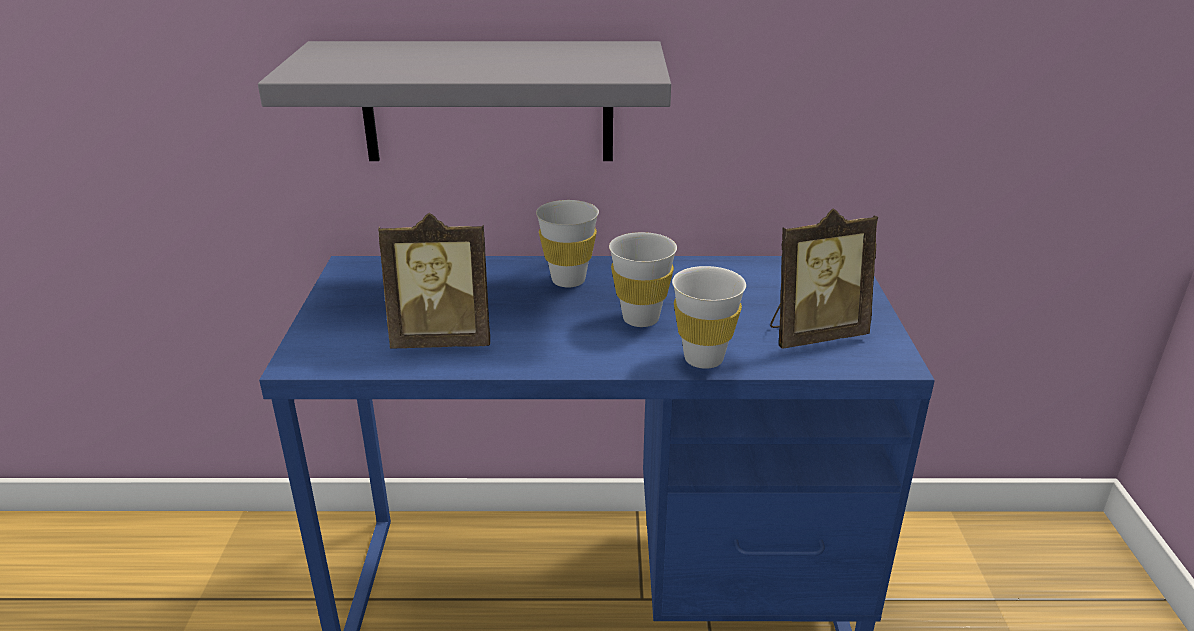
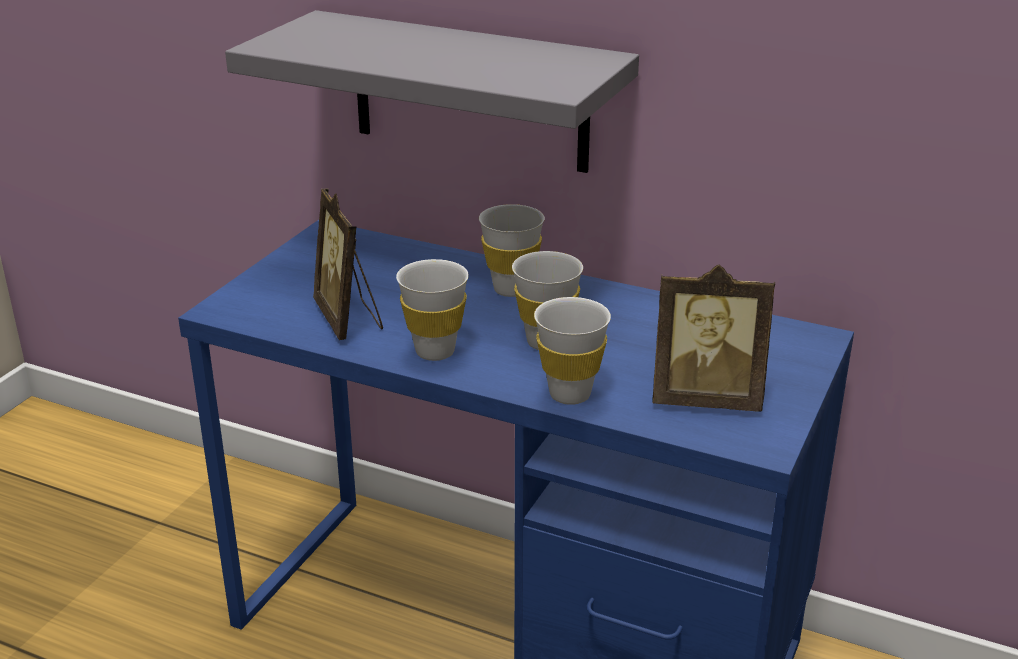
camera: 25 degrees right, 0 degrees up
picture frame [378,213,490,348] -> picture frame turned 45 degrees clockwise [313,189,383,340]
none -> white cup [396,259,469,361]

